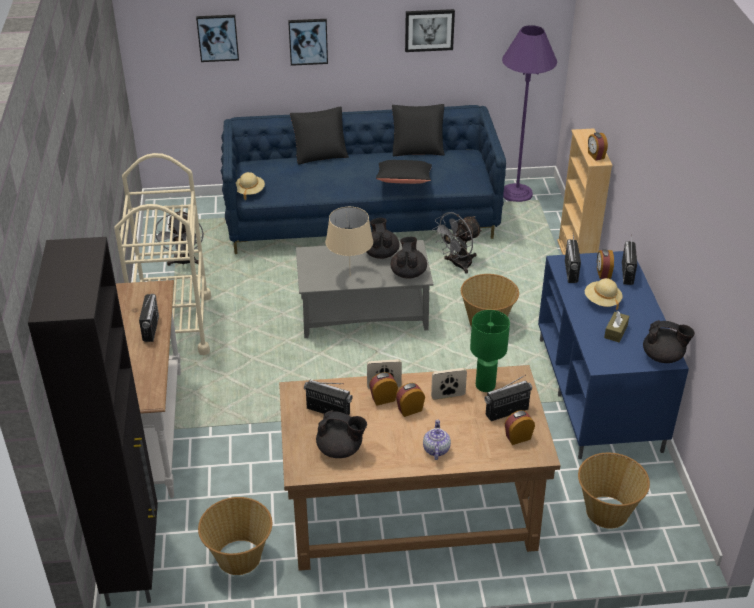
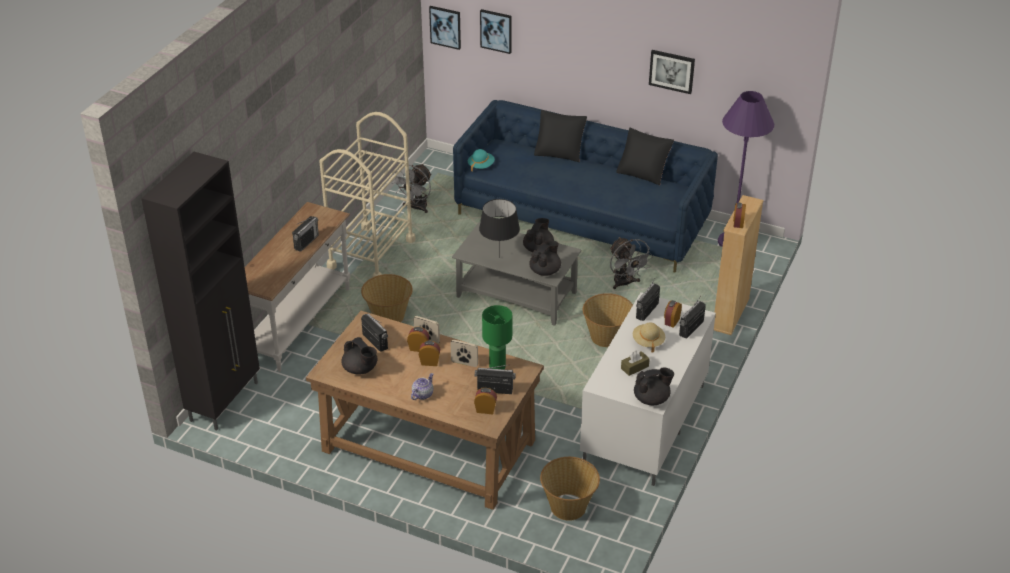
camera: 30 degrees right, 0 degrees up
basket [198,497,272,575] -> basket moved to [361,274,413,322]
beige hat [236,172,265,200] -> turquoise hat [468,149,495,171]
picture [288,19,328,66] -> picture moved to [429,6,461,50]
beige table lamp [326,207,373,260] -> black table lamp [479,199,520,258]
black pillow [376,160,432,184] -> none
grey fan [432,212,482,274] -> grey fan turned 105 degrees counterclockwise [610,237,653,289]
blue tv stand [538,251,689,459] -> white tv stand [580,292,716,486]
black teapot [643,320,695,363] -> black teapot turned 60 degrees counterclockwise [634,367,674,405]

